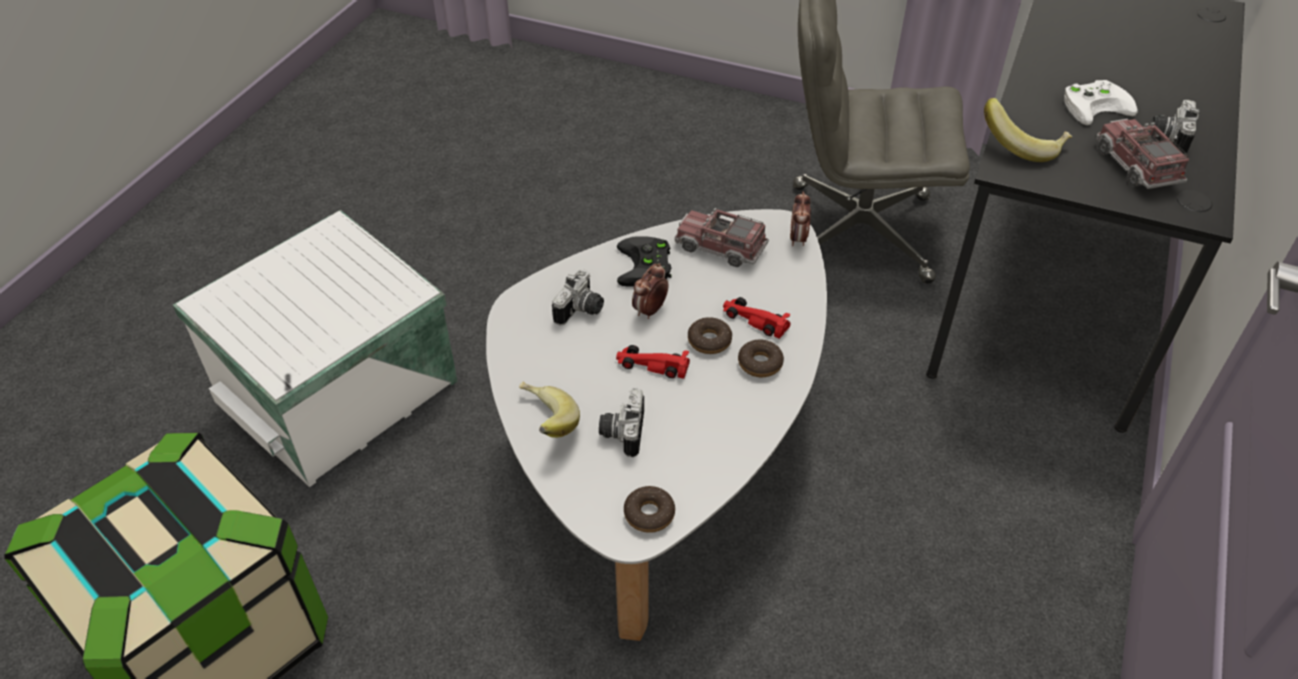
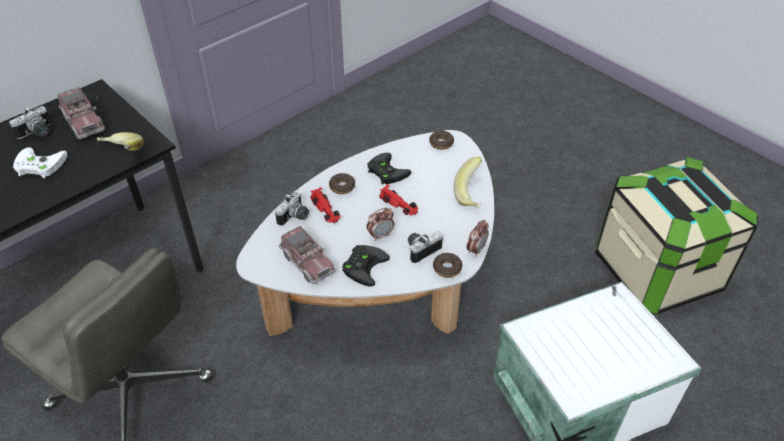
camera: 155 degrees left, 0 degrees up
camera [599,389,644,457] -> camera moved to [275,191,309,226]
donut [688,317,732,354] -> donut moved to [433,253,462,278]
alarm clock [790,191,811,246] -> alarm clock moved to [467,220,489,257]
toy truck [1096,119,1189,189] -> toy truck turned 45 degrees counterclockwise [58,87,105,139]
none -> black game controller [367,153,411,185]

